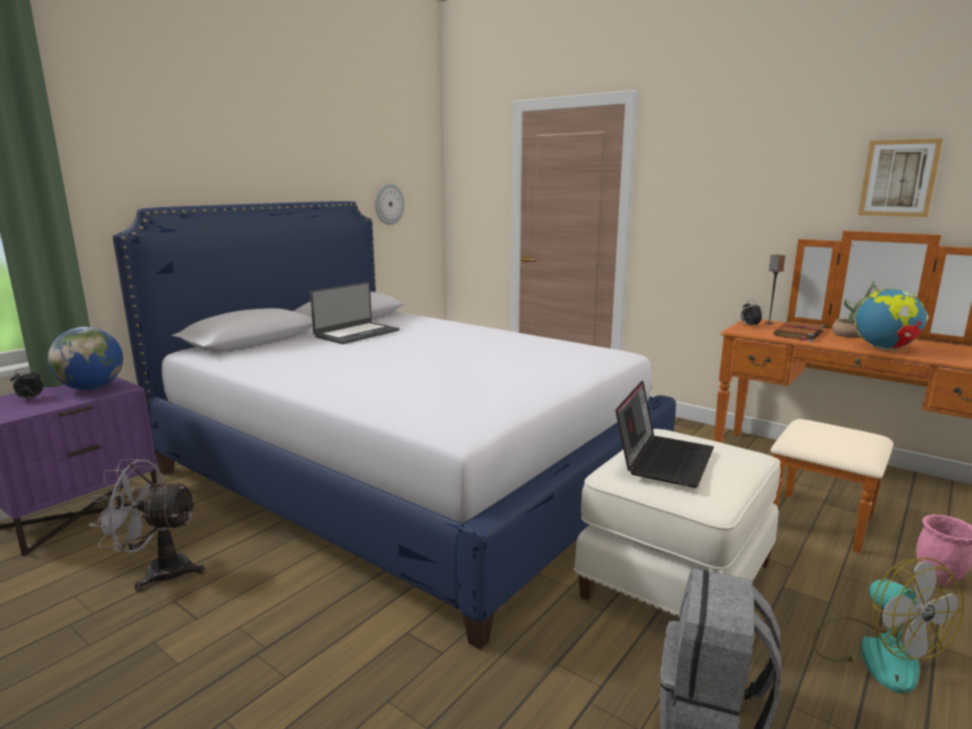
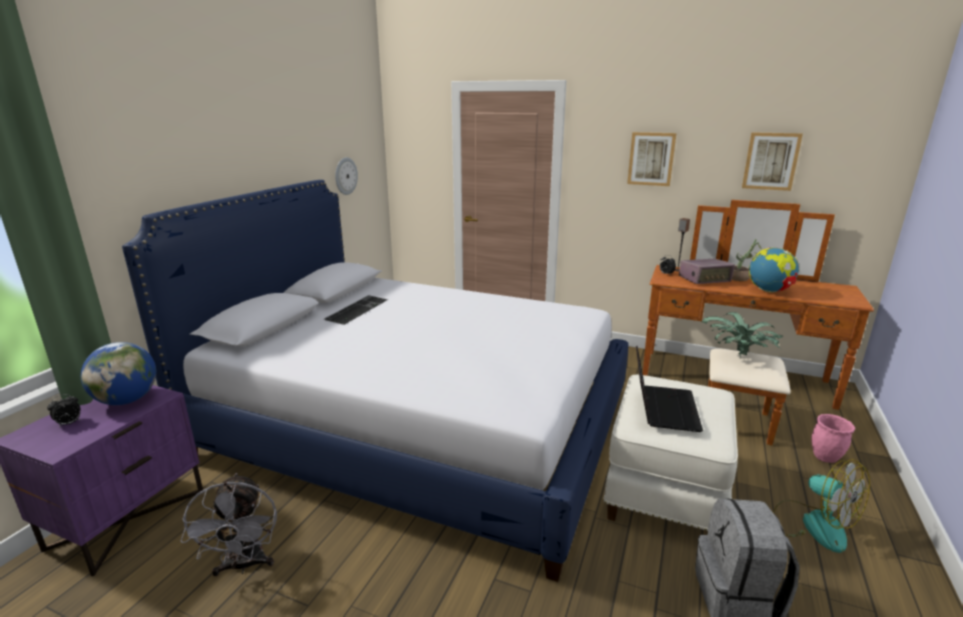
camera: 15 degrees left, 5 degrees up
grey fan [89,459,205,591] -> grey fan turned 90 degrees counterclockwise [180,473,277,576]
laptop [310,282,399,344] -> keyboard [324,295,388,325]
brown book [774,321,825,341] -> radio [679,259,735,284]
none -> picture [627,132,677,186]
none -> potted plant [702,312,784,358]

